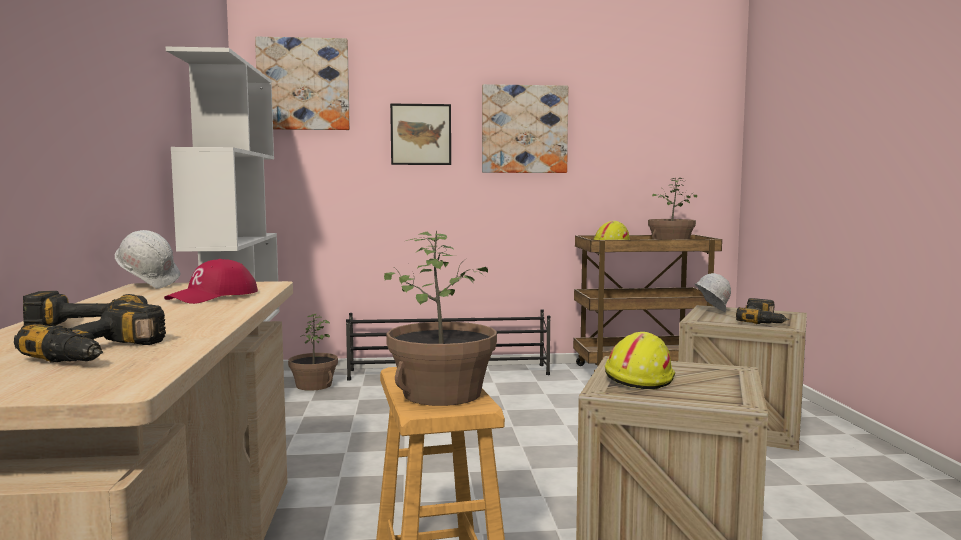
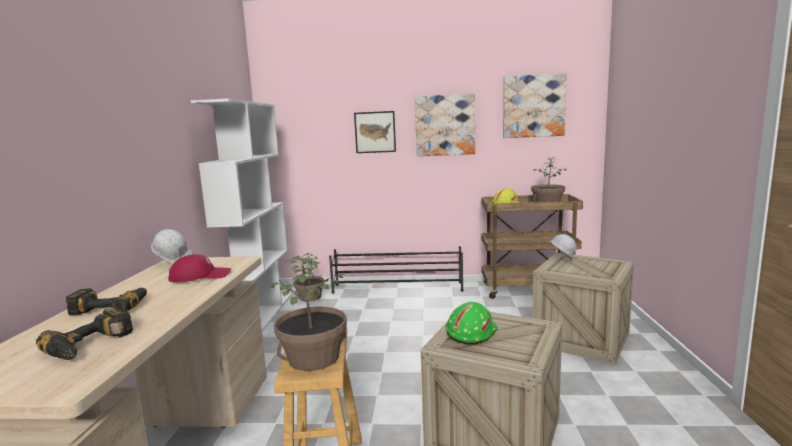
camera: 10 degrees right, 5 degrees up
red cap [164,259,258,304] -> red cap turned 150 degrees counterclockwise [168,254,231,283]
picture [255,37,350,130] -> picture moved to [503,73,566,138]
yellow hard hat [605,332,675,389] -> green hard hat [446,302,498,345]
power drill [736,298,789,324] -> none

